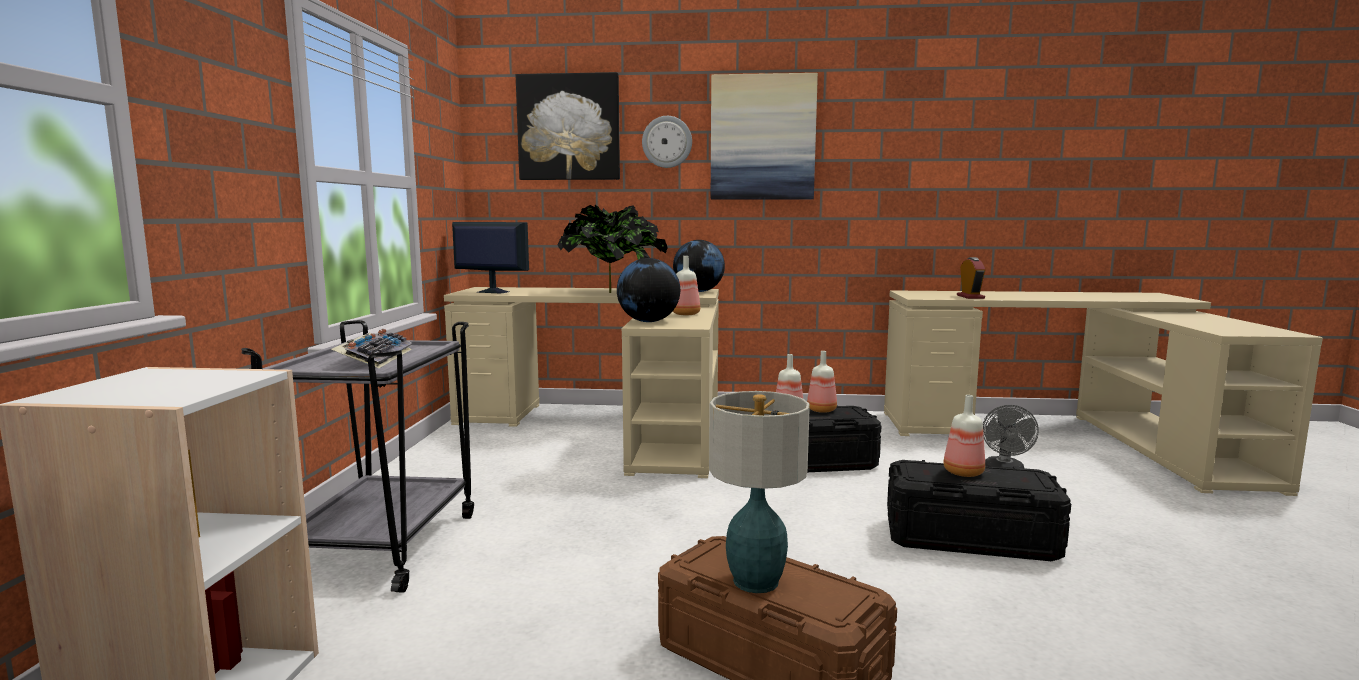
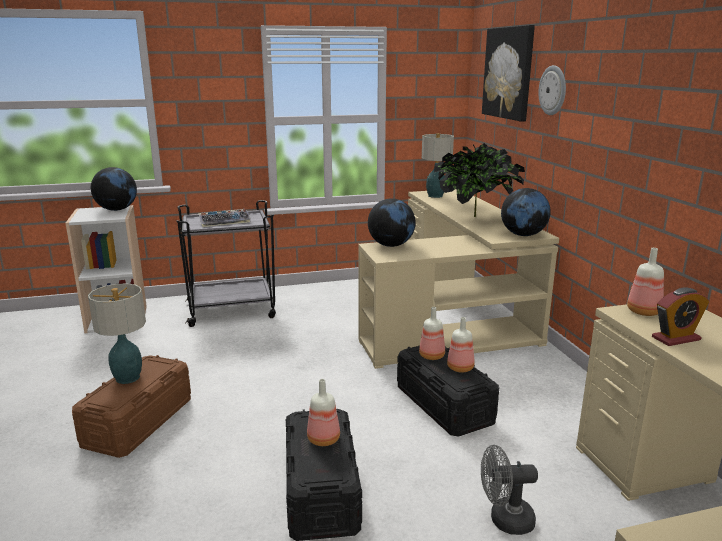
camera: 70 degrees right, 10 degrees up
monitor [452,222,529,293] -> table lamp [422,133,454,198]
bottle [673,256,700,315] -> bottle moved to [627,248,664,316]
picture [711,73,818,200] -> none
none -> globe [91,167,137,211]

